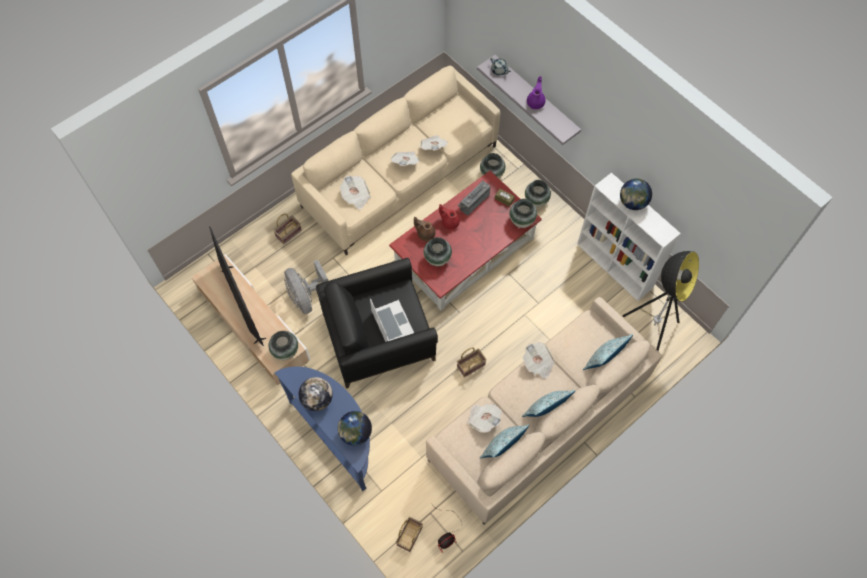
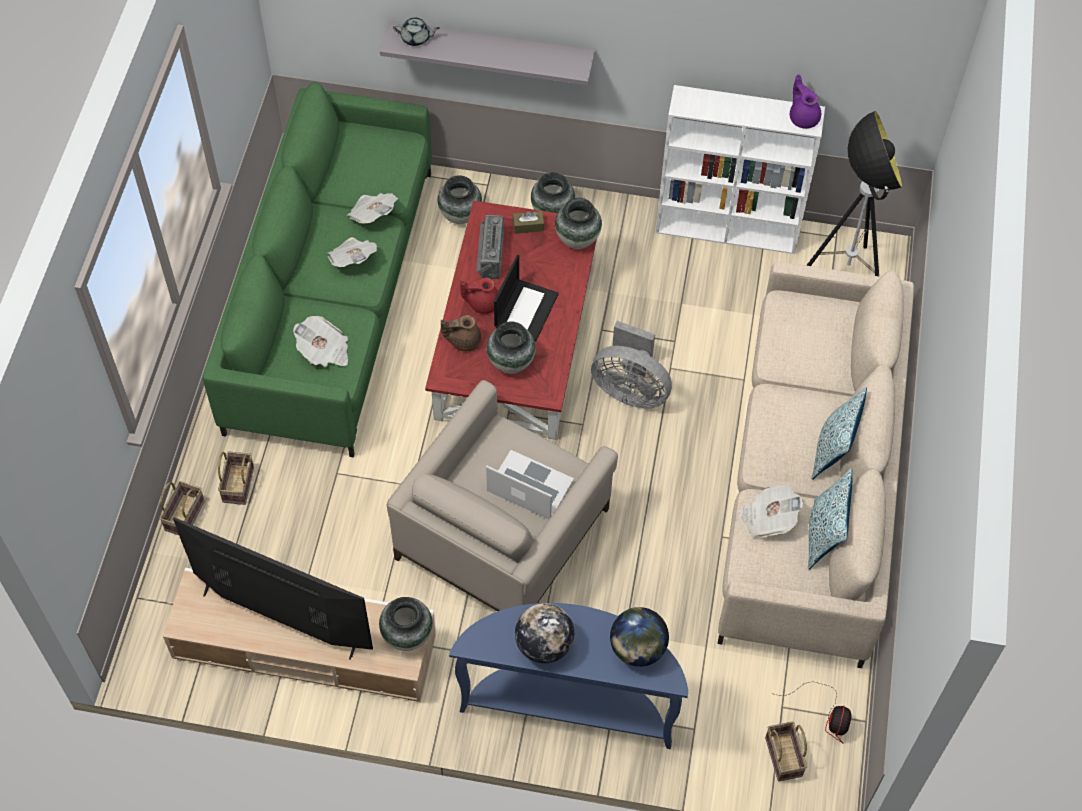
camera: 40 degrees left, 5 degrees down
grey fan [284,260,328,314] -> grey fan moved to [591,321,672,408]
beige sofa [291,66,500,255] -> green sofa [203,82,432,458]
black armchair [316,258,438,389] -> beige armchair [387,380,618,611]
basket [457,347,487,377] -> basket moved to [159,481,205,535]
newspaper [523,342,555,379] -> none
purple teapot [527,76,545,109] -> purple teapot moved to [790,74,821,129]
pillow [583,334,633,370] -> none
globe [620,179,652,210] -> none
none -> laptop [494,255,559,341]

